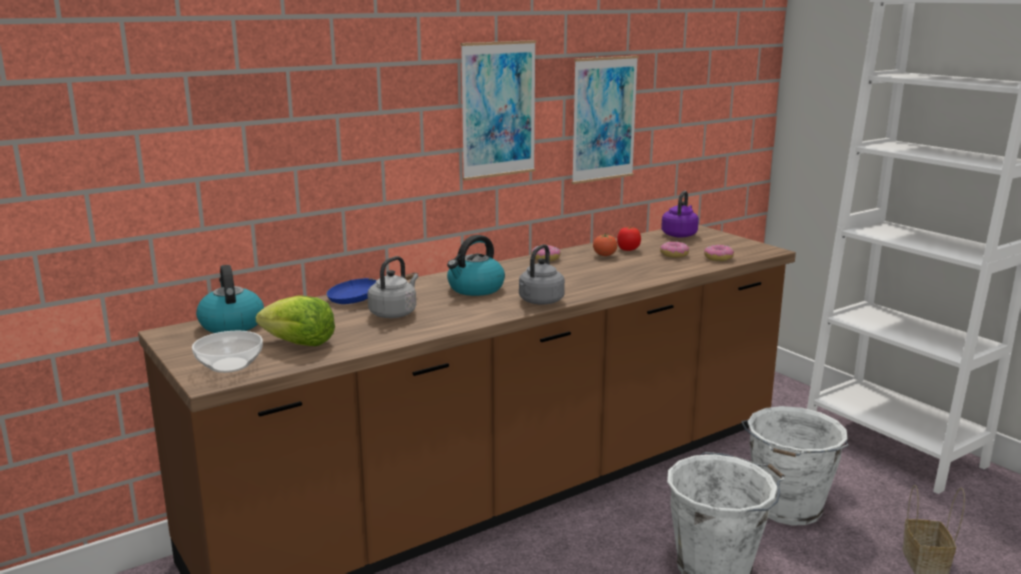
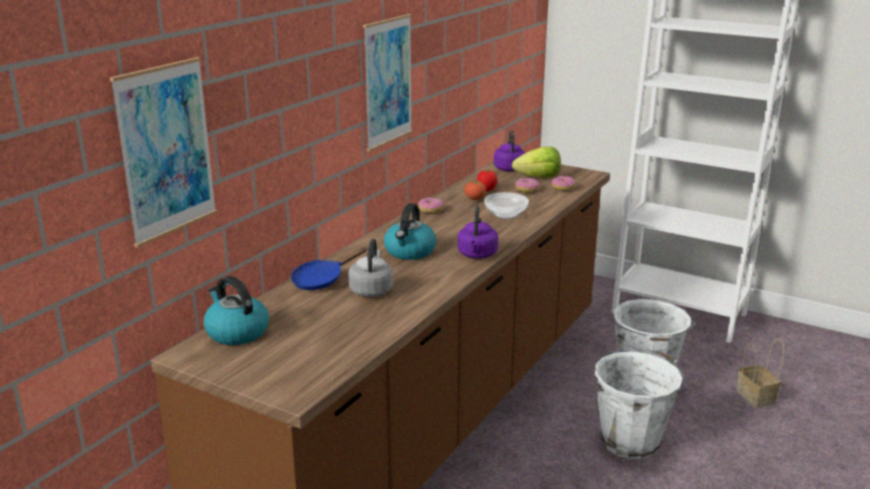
camera: 25 degrees left, 5 degrees up
bowl [192,331,263,373] -> bowl moved to [485,192,529,219]
lettuce [256,295,335,346] -> lettuce moved to [512,147,561,178]
grey kettle [519,244,565,305] -> purple kettle [458,205,498,259]
picture [572,56,639,184] -> picture moved to [110,57,217,248]

